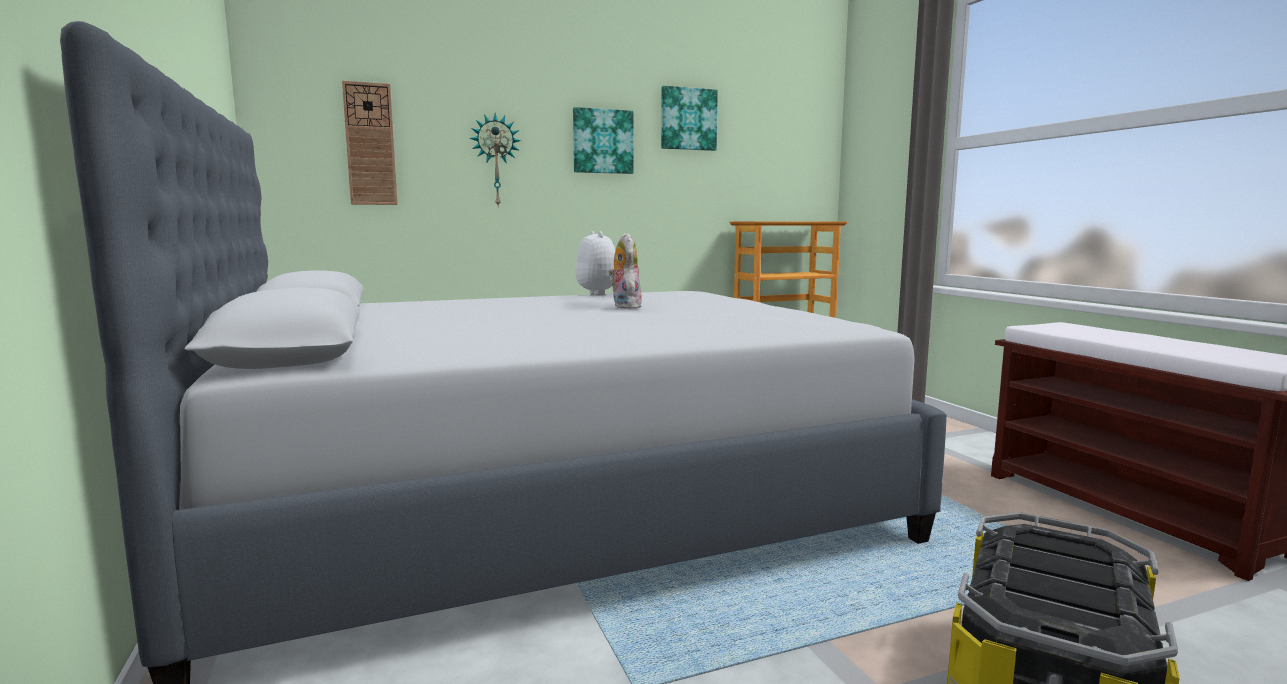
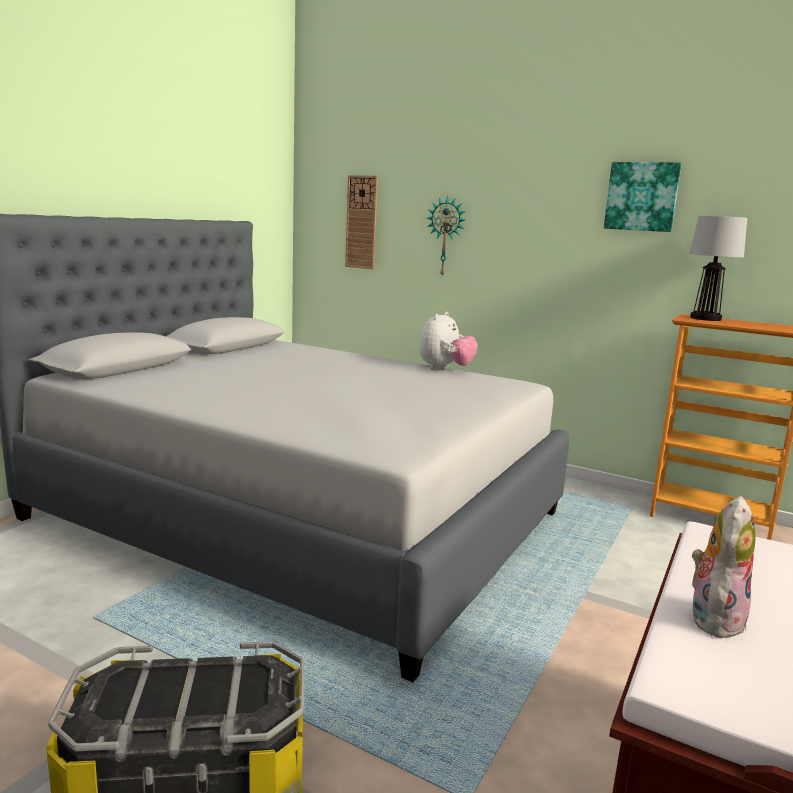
camera: 50 degrees right, 5 degrees up
picture [573,107,634,174] -> none
plush toy [608,233,642,309] -> plush toy moved to [692,496,756,639]
none -> table lamp [690,216,747,321]

